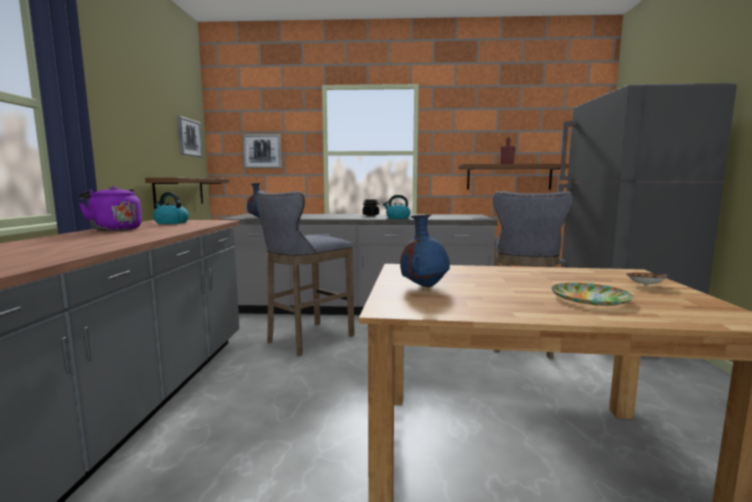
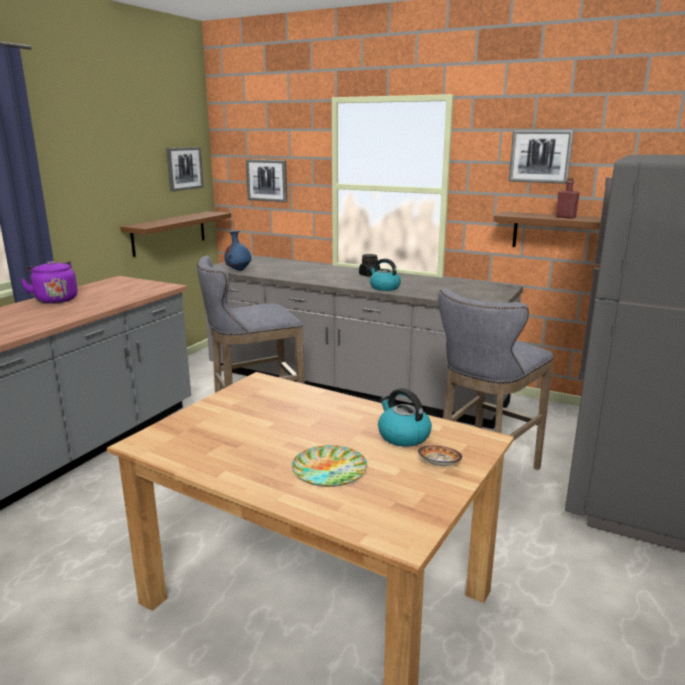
camera: 25 degrees right, 10 degrees up
kettle [153,192,189,224] -> kettle moved to [378,388,432,447]
blue vase [400,214,450,287] -> none
none -> picture [509,130,574,184]

